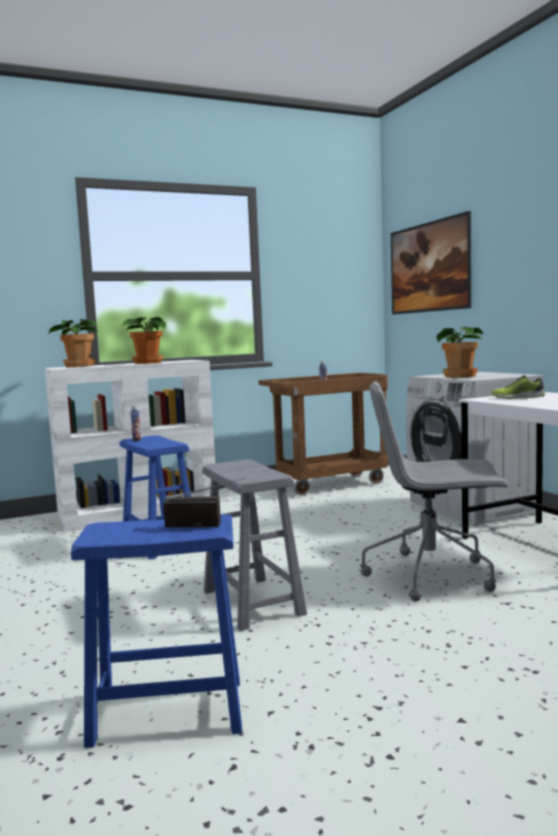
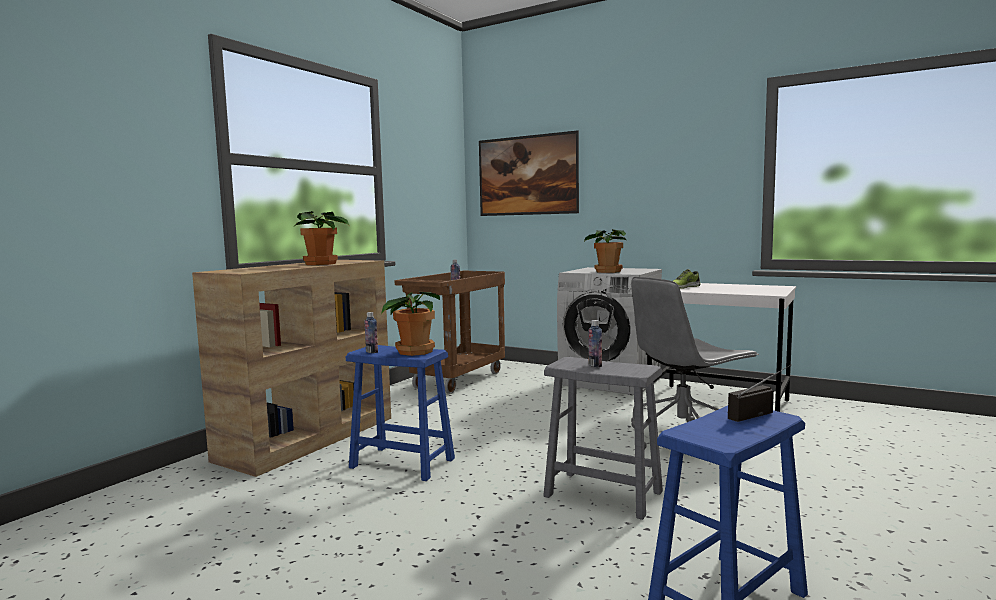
camera: 35 degrees left, 0 degrees up
white bookcase [45,360,215,532] -> brown bookcase [192,260,391,477]
potted plant [48,319,98,367] -> potted plant moved to [381,292,440,356]
none -> bottle [588,320,602,367]

